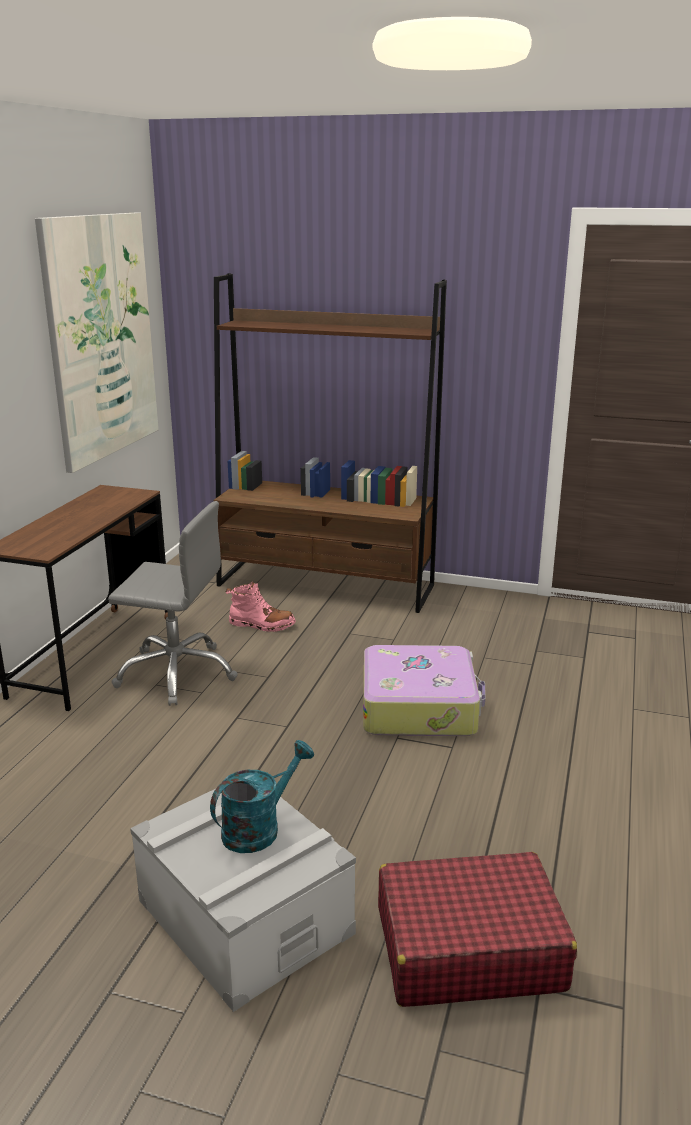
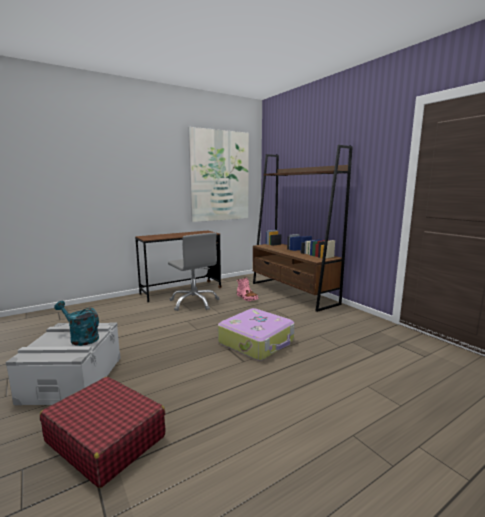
camera: 40 degrees right, 10 degrees down
turquoise watering can [210,740,314,853] -> turquoise watering can turned 150 degrees counterclockwise [54,301,99,346]

